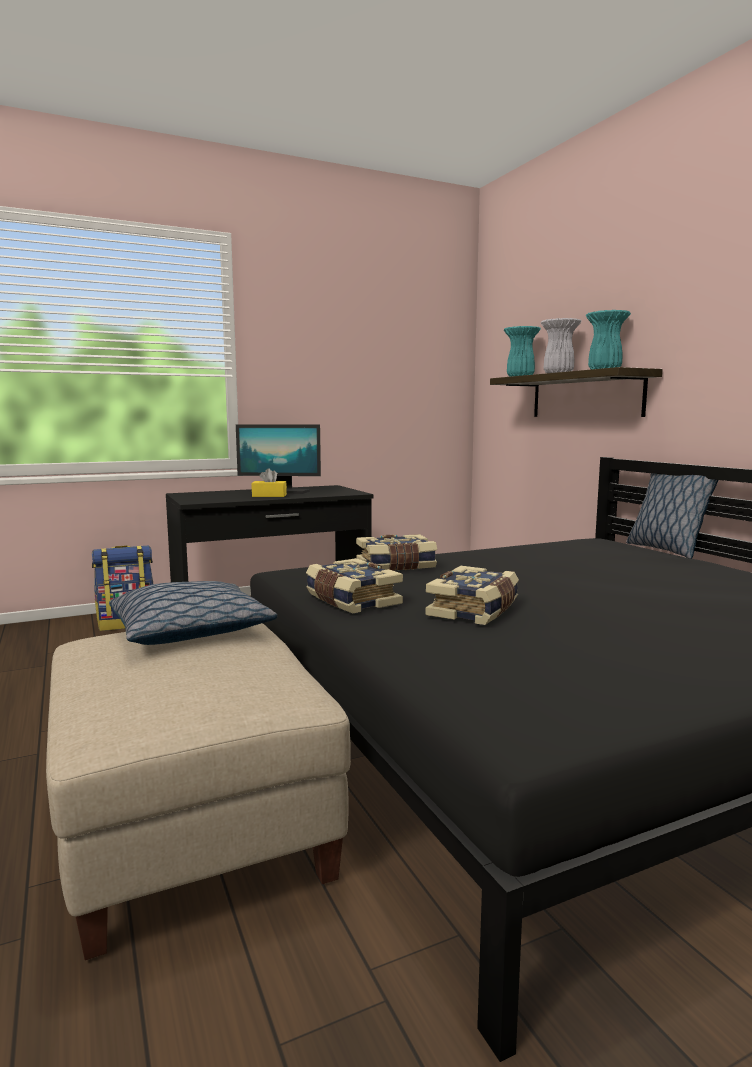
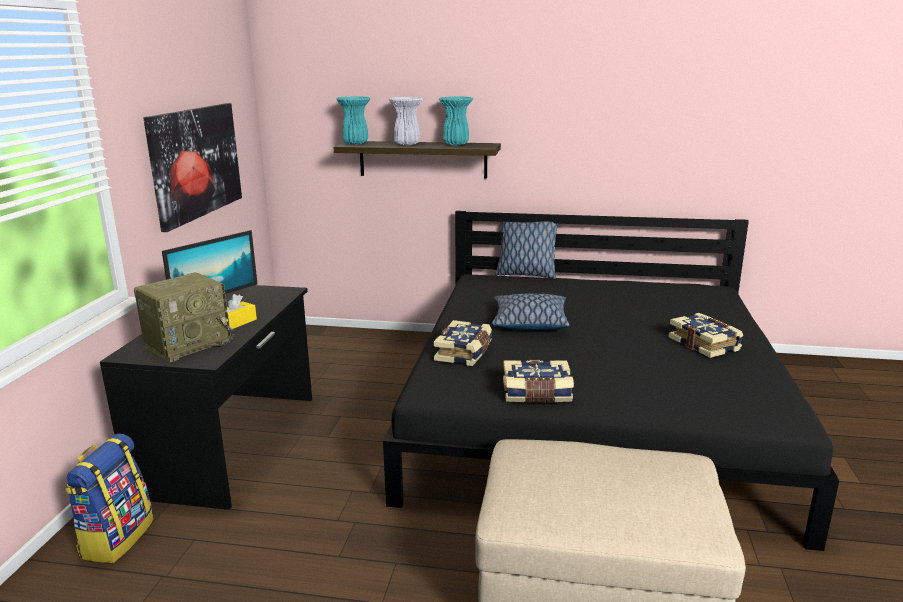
camera: 55 degrees left, 10 degrees up
pillow [109,581,277,645] -> pillow moved to [492,294,570,330]
book [426,566,519,625] -> book moved to [669,313,743,358]
none -> radio [134,272,234,362]
none -> picture [143,103,242,232]

